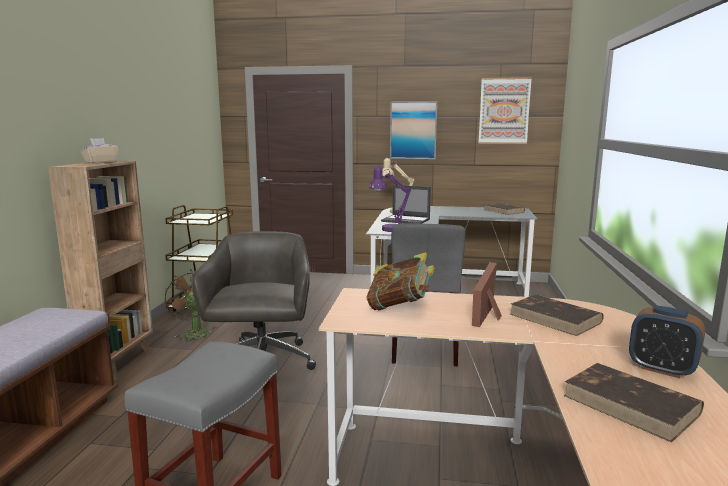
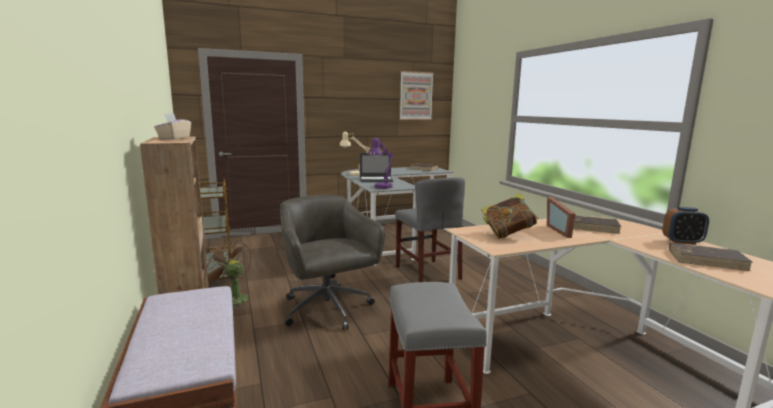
camera: 30 degrees left, 0 degrees up
picture [390,101,437,159] -> none

